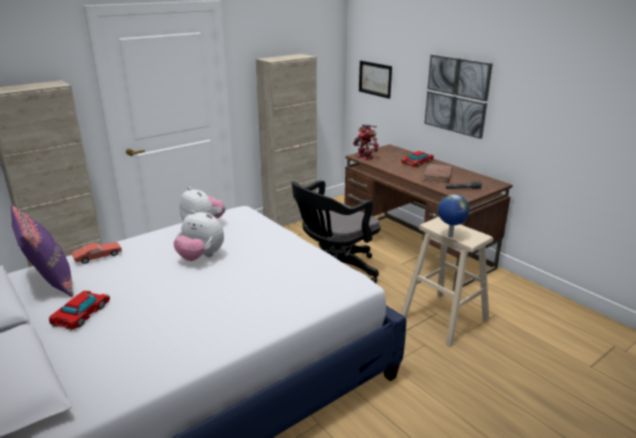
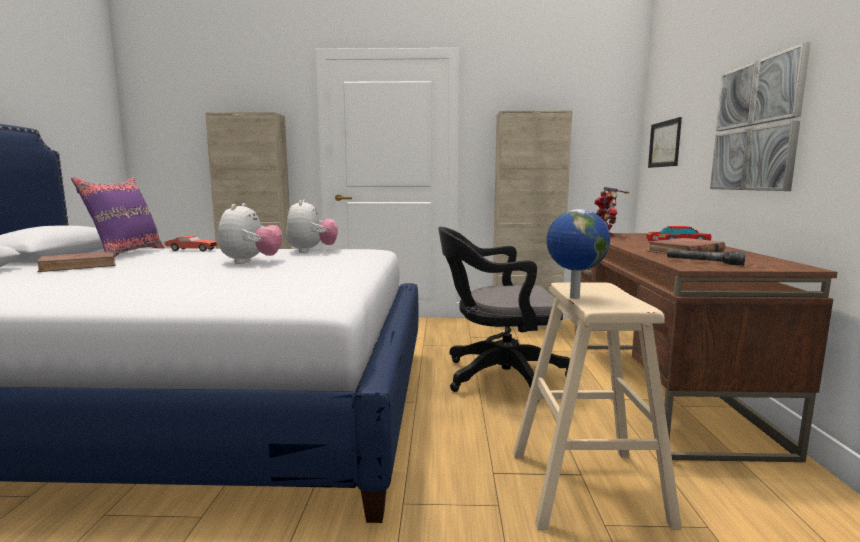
camera: 40 degrees right, 15 degrees down
toy car [49,290,110,331] -> brown book [36,252,116,272]
plush toy [174,210,224,261] -> plush toy turned 150 degrees counterclockwise [218,203,283,264]

